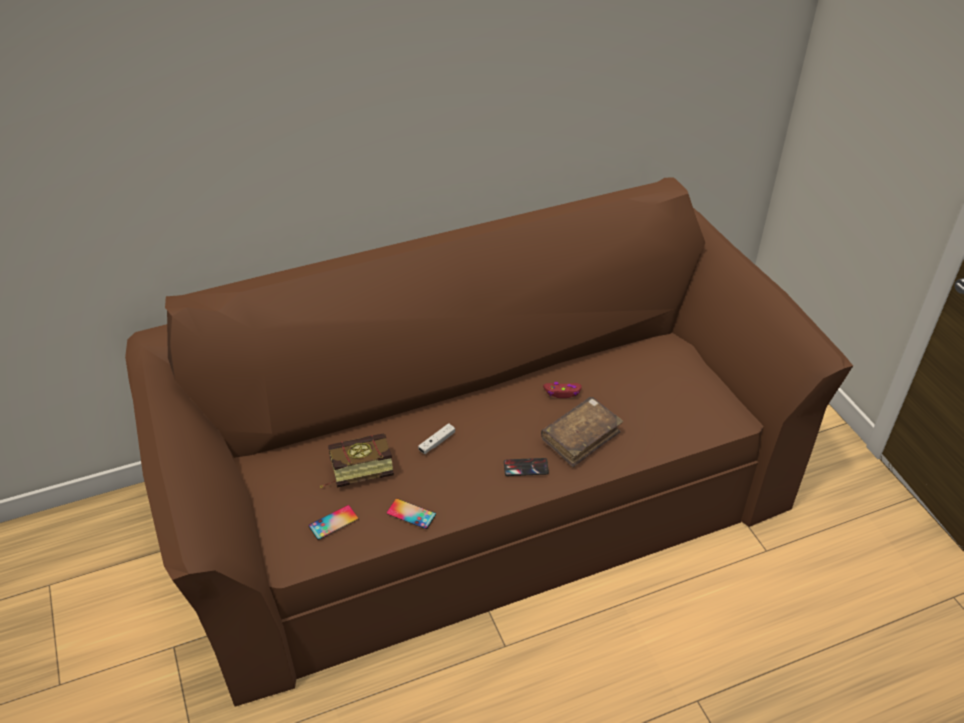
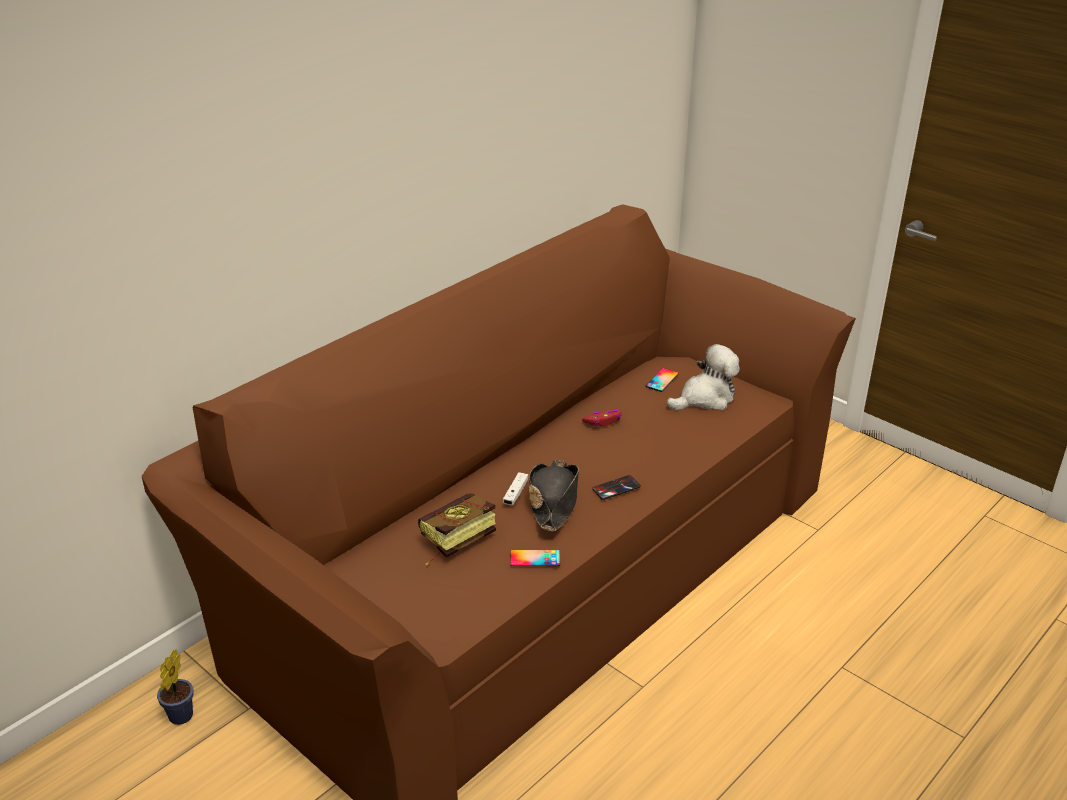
camera: 25 degrees left, 10 degrees down
phone [309,505,358,540] -> phone moved to [646,368,679,392]
brown book [541,397,623,467] -> none
none -> potted plant [157,649,194,725]
none -> black hat [529,459,579,531]
none -> plush toy [667,344,740,410]

